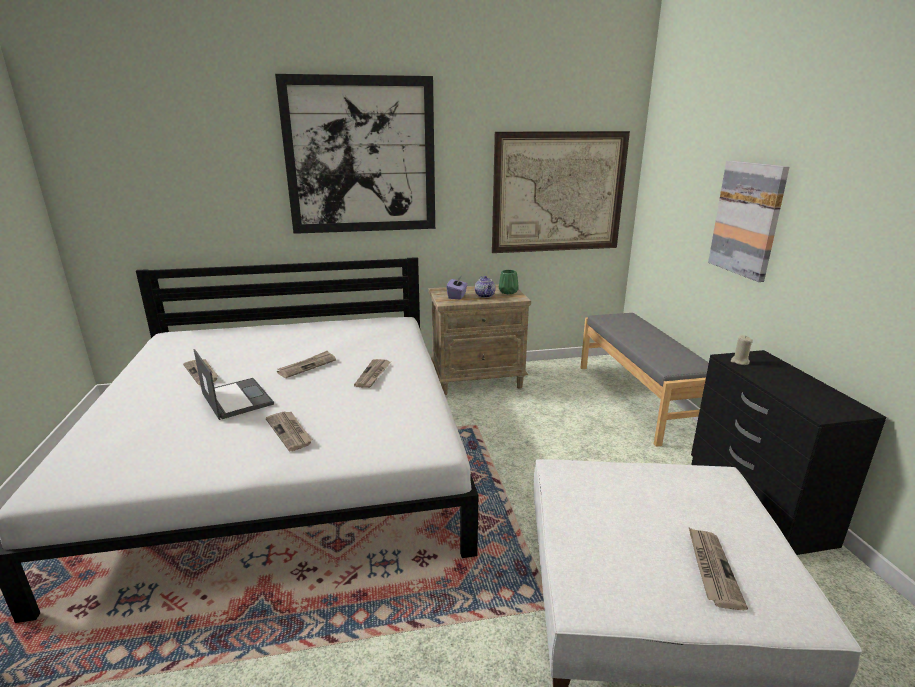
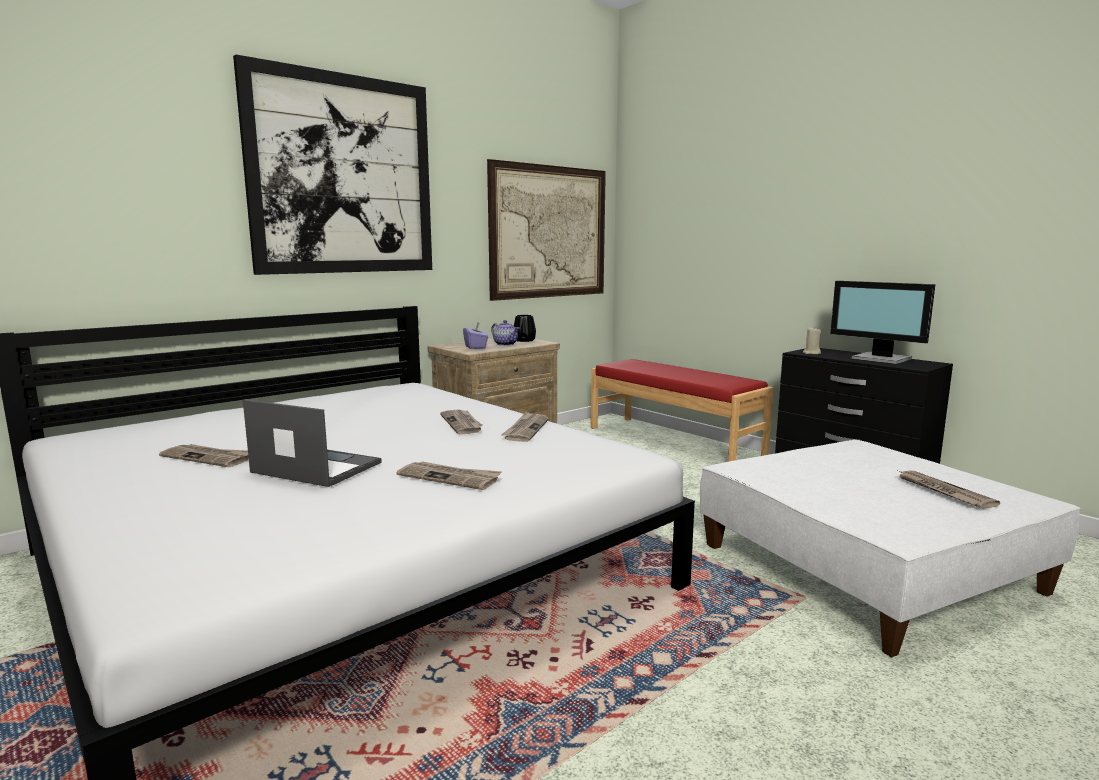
camera: 30 degrees left, 10 degrees down
newspaper [277,351,336,378] -> newspaper moved to [501,412,549,442]
green vase [499,270,519,294] -> black vase [514,315,536,342]
grey bench [580,313,709,447] -> red bench [591,359,774,462]
picture [708,161,790,282] -> none
none -> monitor [830,281,935,364]

